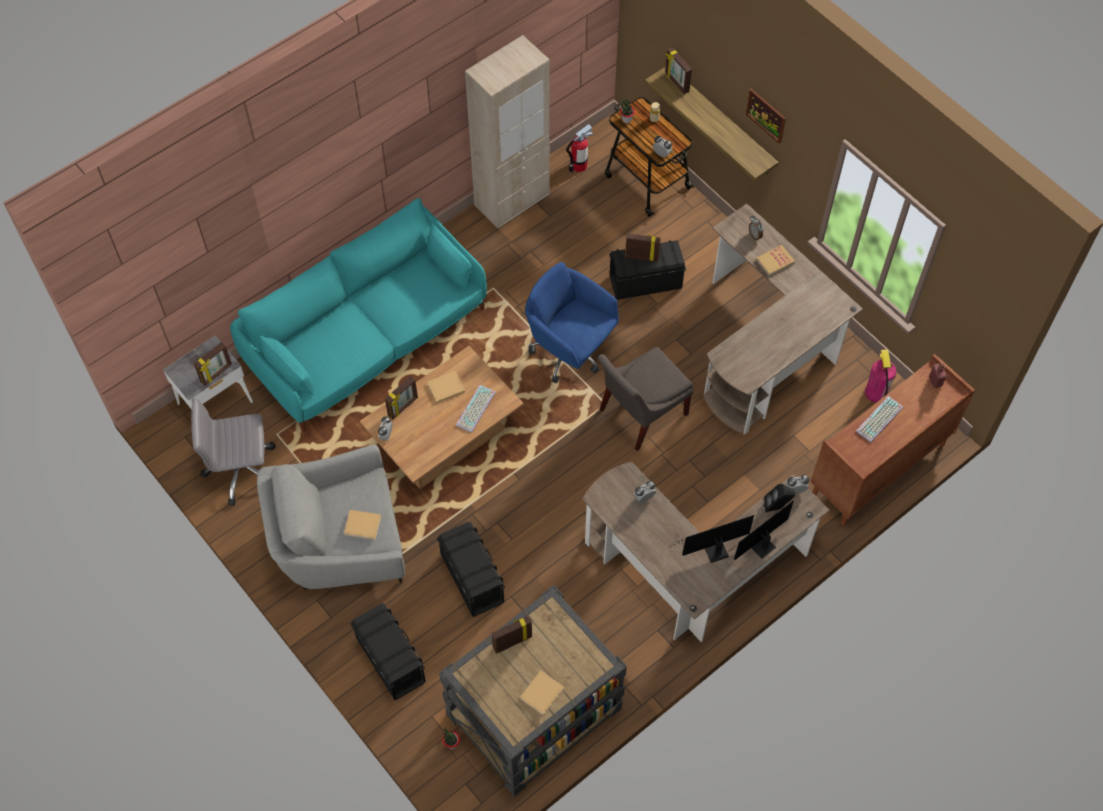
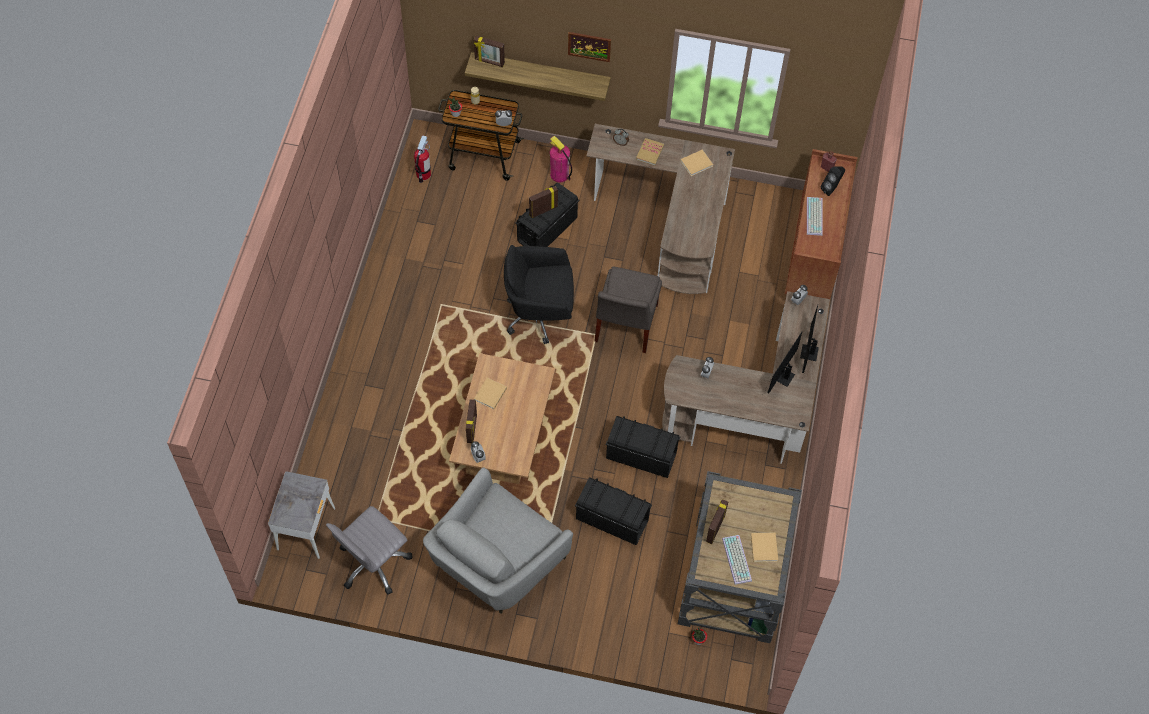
camera: 40 degrees left, 0 degrees up
picture frame [194,342,232,386] -> none
turquoise sofa [230,198,487,432] -> none
beige book [344,510,381,540] -> beige book moved to [680,150,713,176]
black storage box [350,604,426,700] -> black storage box moved to [606,416,680,478]
keyboard [456,385,496,433] -> keyboard moved to [722,535,752,585]
beige cabinet [465,35,550,228] -> none
blue office chair [525,262,619,383] -> black office chair [504,245,574,344]
black speaker [763,484,795,512] -> black speaker moved to [821,166,845,196]
fire extinguisher [865,349,897,402] -> fire extinguisher moved to [550,136,572,182]

